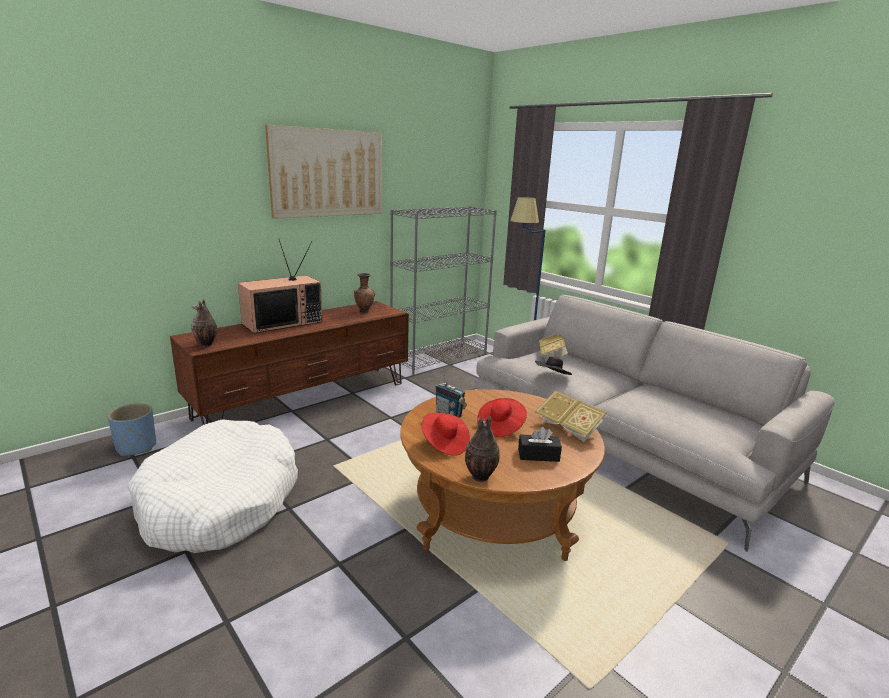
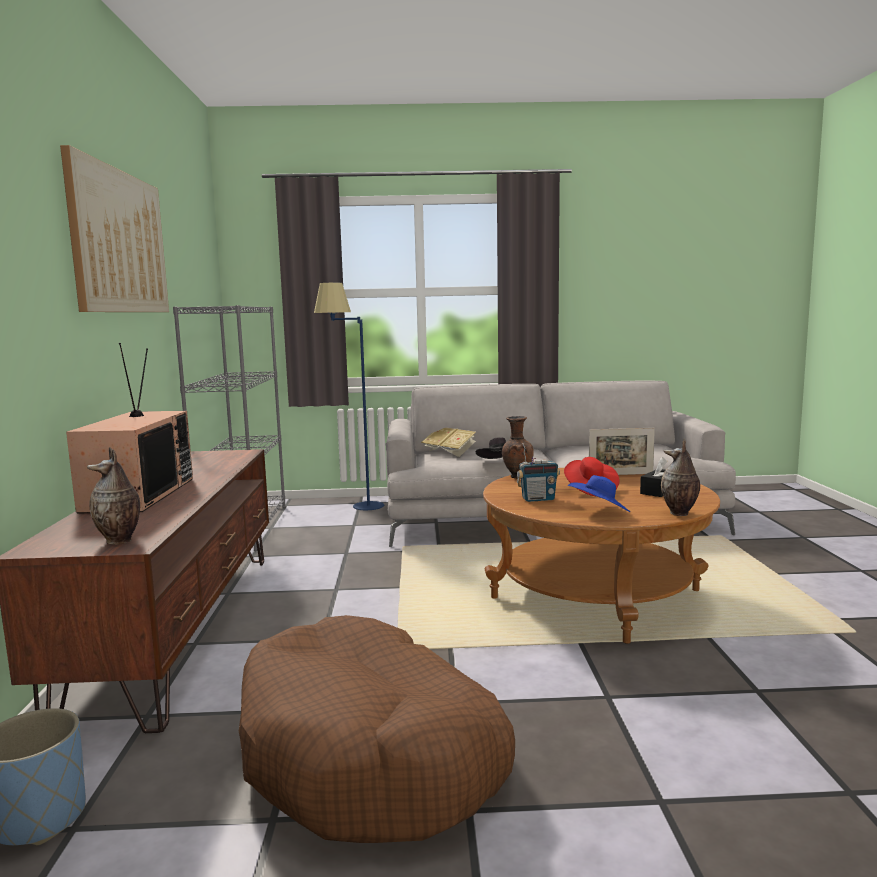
camera: 50 degrees left, 10 degrees down
white dog bed [128,419,298,553] -> brown dog bed [239,615,515,843]
brown vase [354,273,375,313] -> brown vase moved to [502,416,534,479]
red hat [421,413,470,456] -> blue hat [568,475,630,512]
book [535,390,607,442] -> picture frame [589,428,655,475]

